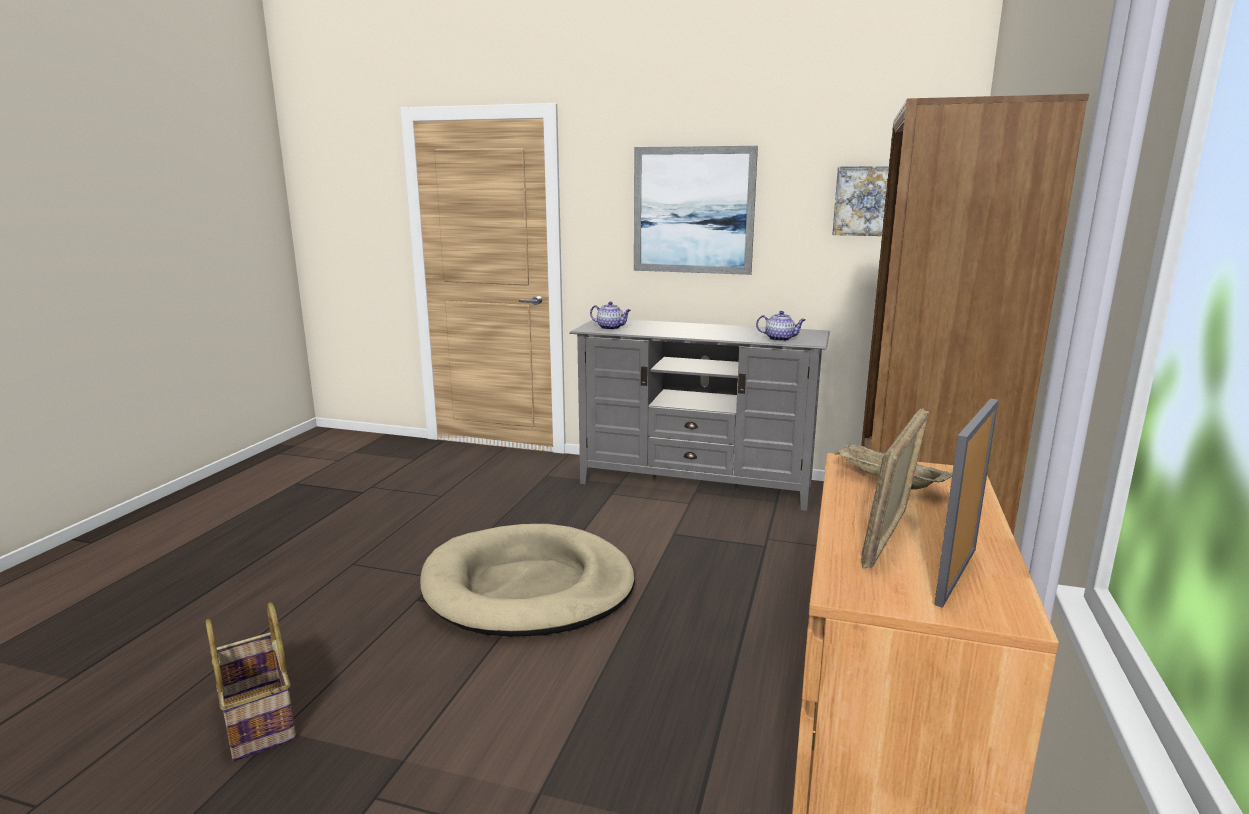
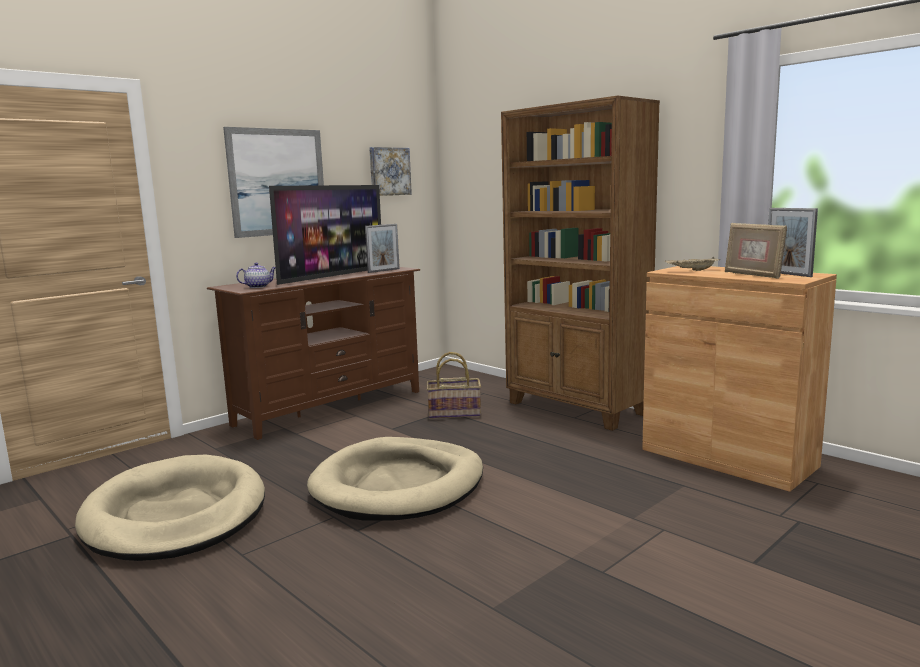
camera: 60 degrees left, 5 degrees down
basket [205,602,296,761] -> basket moved to [427,352,481,419]
grey tv stand [569,318,830,511] -> brown tv stand [207,267,420,440]
teapot [756,311,806,341] -> picture frame [365,224,400,273]
none -> beige dog bed [75,454,265,561]
none -> television [269,185,381,285]

